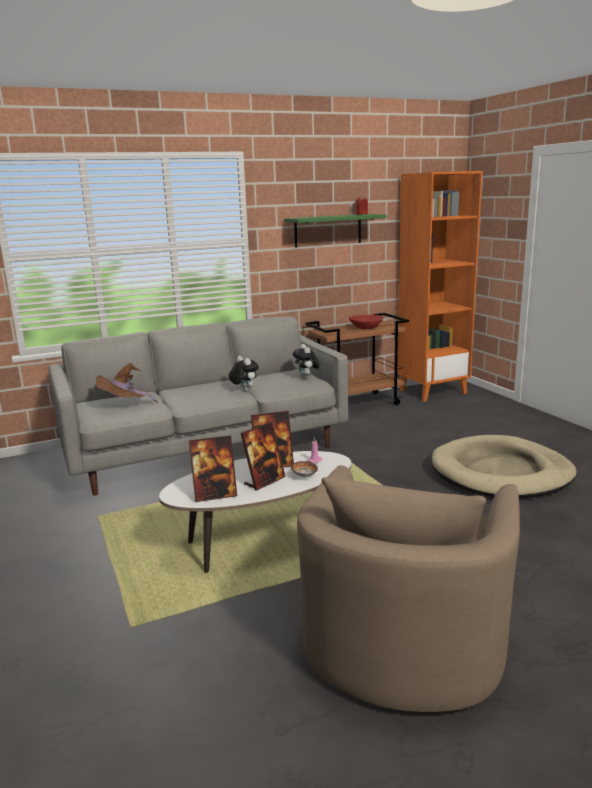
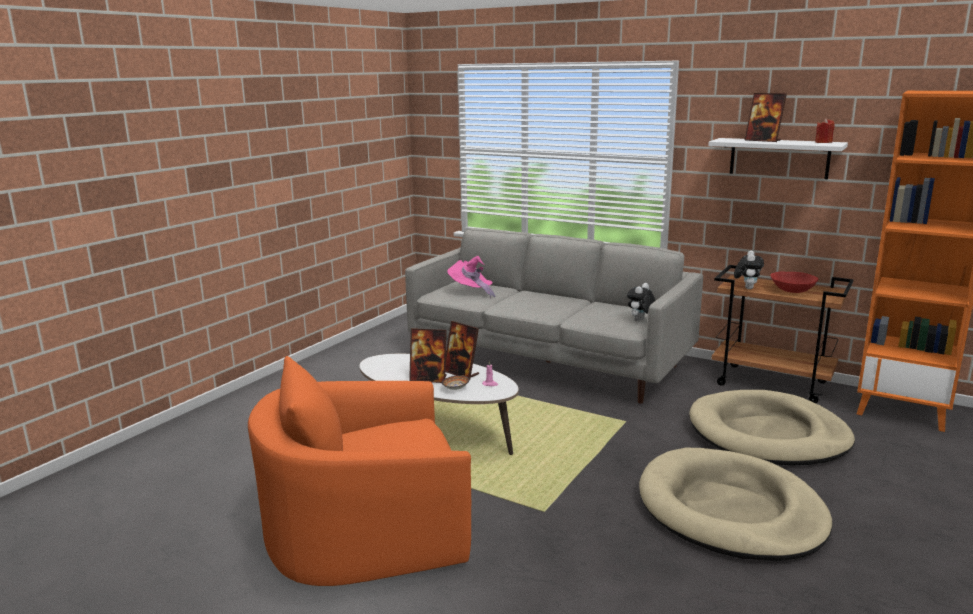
camera: 55 degrees right, 0 degrees up
brown hat [96,363,158,403] -> pink hat [447,256,496,299]
picture frame [189,435,237,502] -> picture frame moved to [744,93,787,142]
plush toy [229,356,259,391] -> plush toy moved to [734,251,764,289]
green shelf [284,214,386,248] -> white shelf [708,138,848,179]
beige armchair [297,465,520,712] -> orange armchair [248,356,471,586]
none -> beige dog bed [689,390,855,465]

